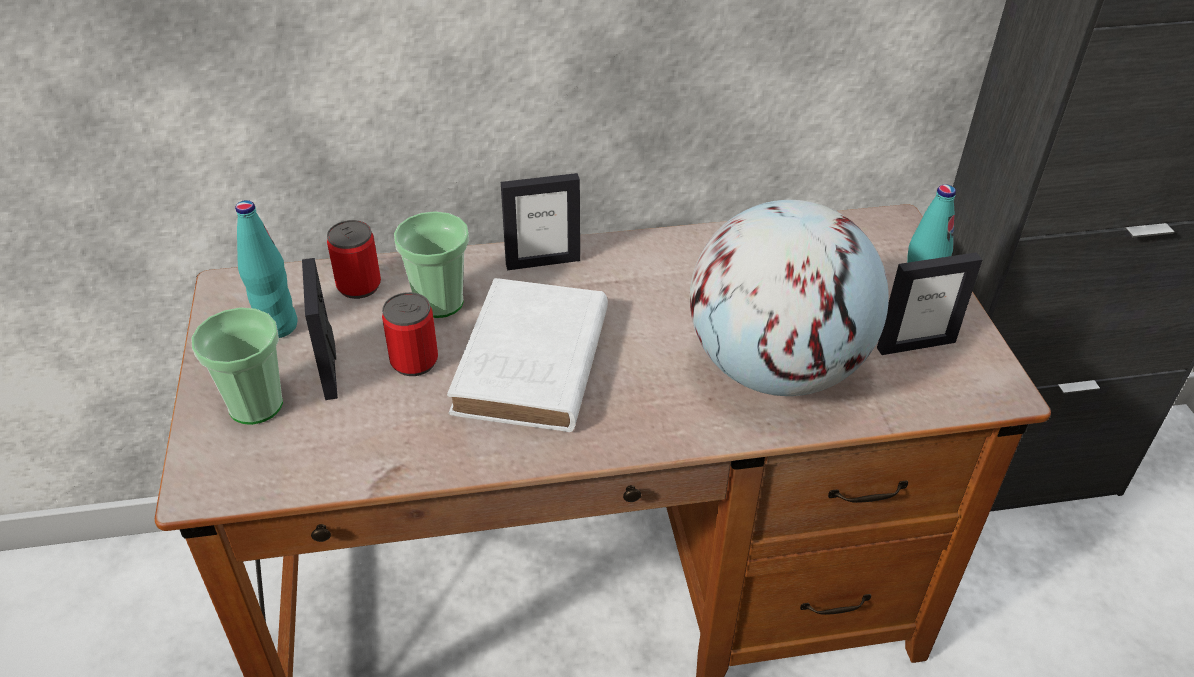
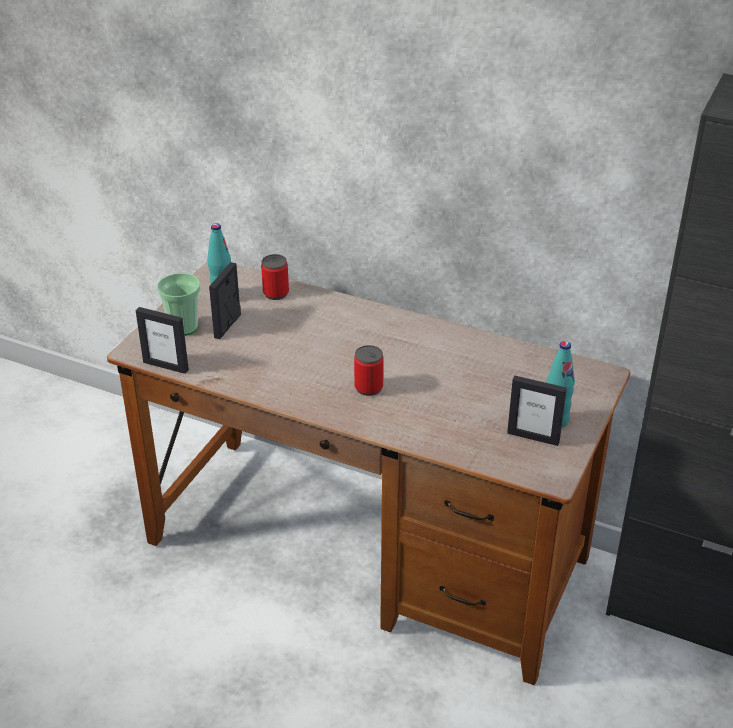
camera: 35 degrees right, 5 degrees down
can [382,292,438,376] -> can moved to [354,345,384,396]
cup [394,211,469,318] -> none
white book [447,278,608,432] -> none
picture frame [501,173,580,270] -> picture frame moved to [136,307,189,374]
globe [690,200,889,396] -> none

